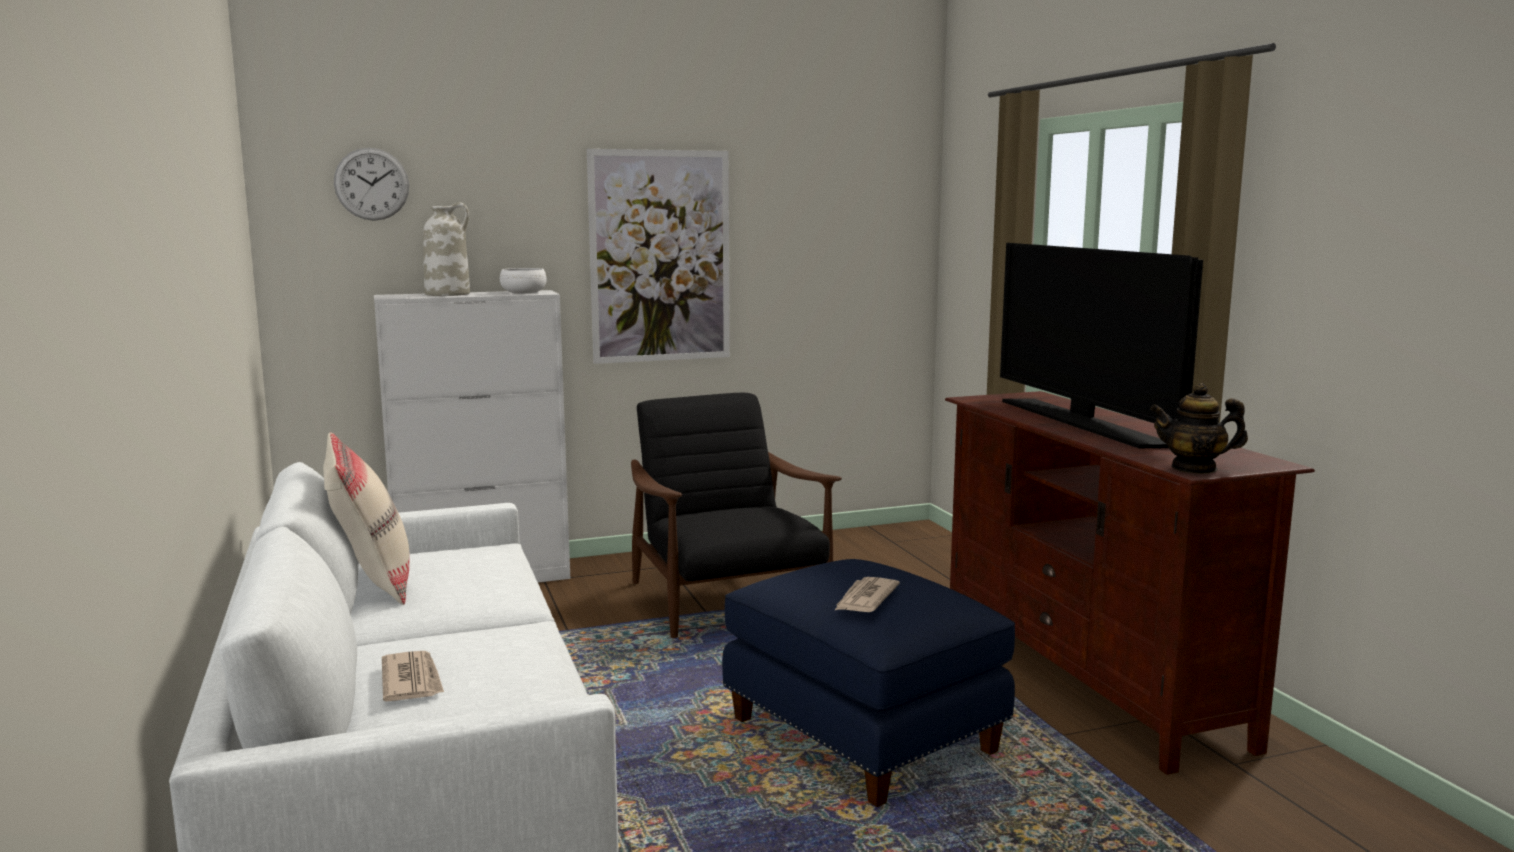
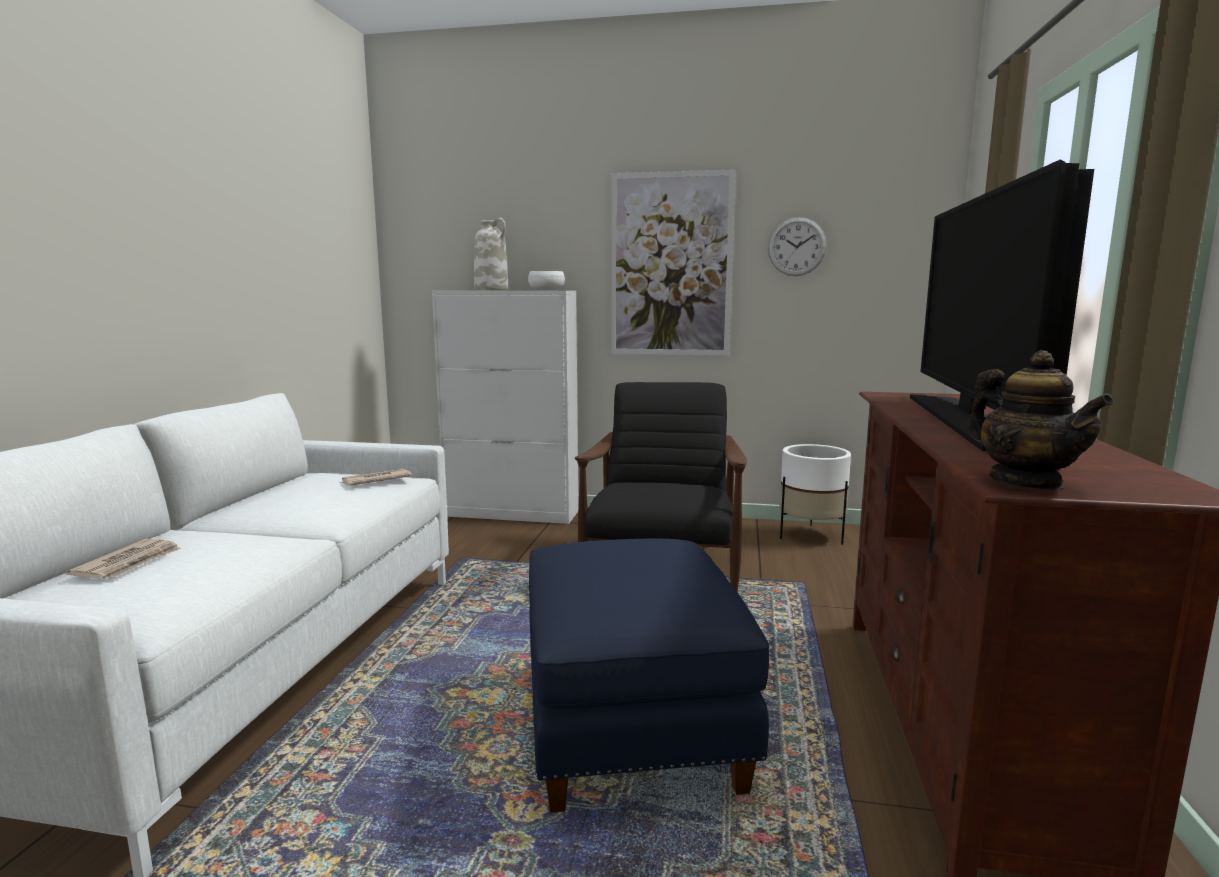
camera: 30 degrees right, 0 degrees up
beige pillow [323,432,409,605] -> none
wall clock [334,148,409,221] -> wall clock moved to [768,217,827,276]
newspaper [834,577,900,612] -> newspaper moved to [340,469,412,486]
teapot [1150,383,1248,474] -> teapot turned 150 degrees counterclockwise [967,350,1114,490]
none -> white planter [779,444,851,545]

